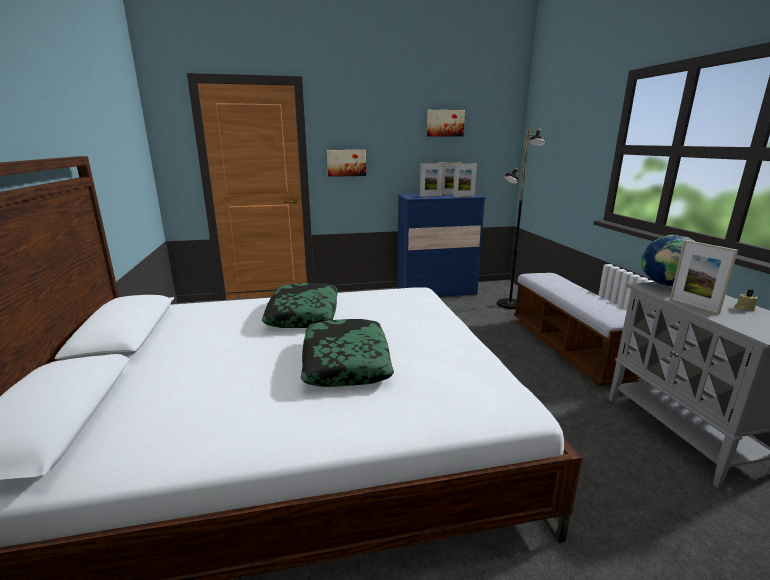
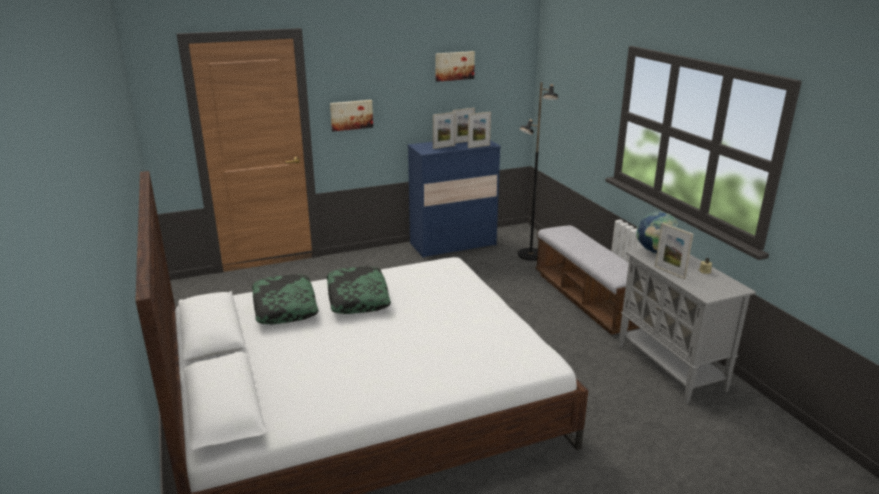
camera: 10 degrees left, 5 degrees up
pillow [301,319,394,387] -> pillow moved to [252,274,319,324]

